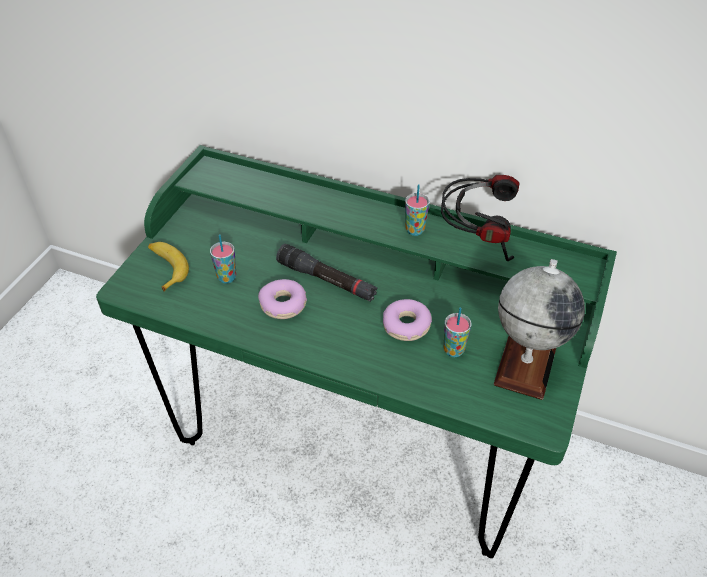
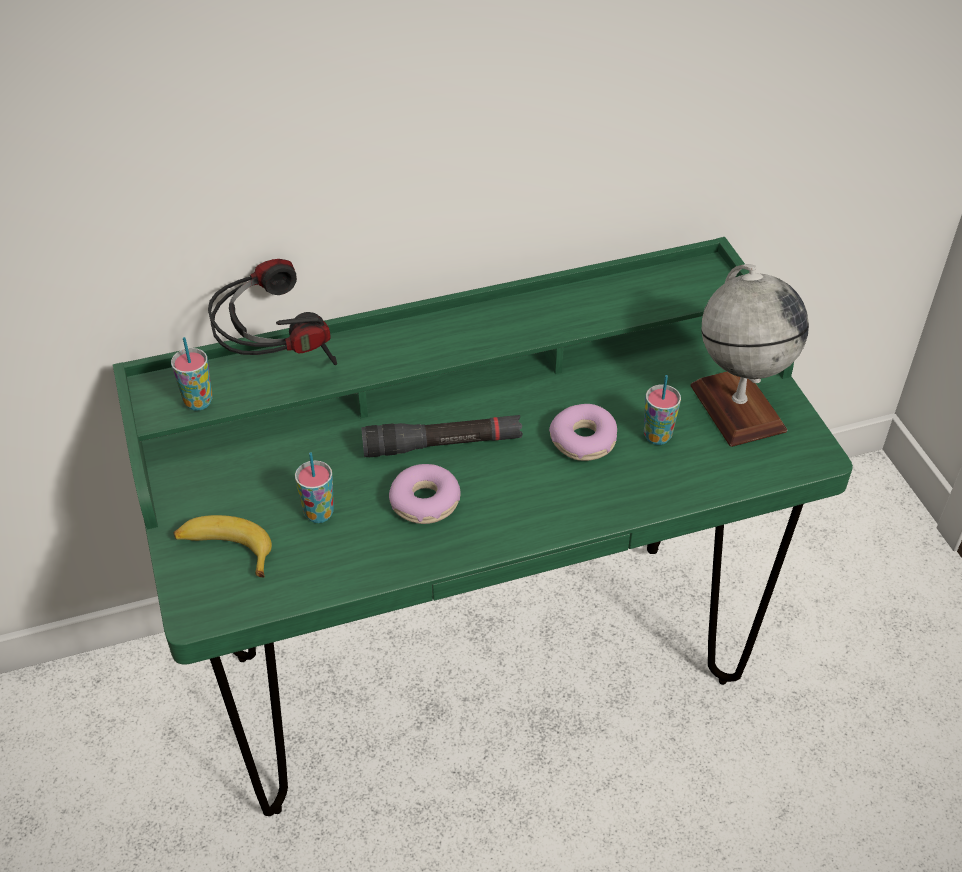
camera: 40 degrees left, 0 degrees up
cup [405,184,430,236] -> cup moved to [171,337,213,411]
headphones [441,175,519,261] -> headphones moved to [208,259,337,365]

